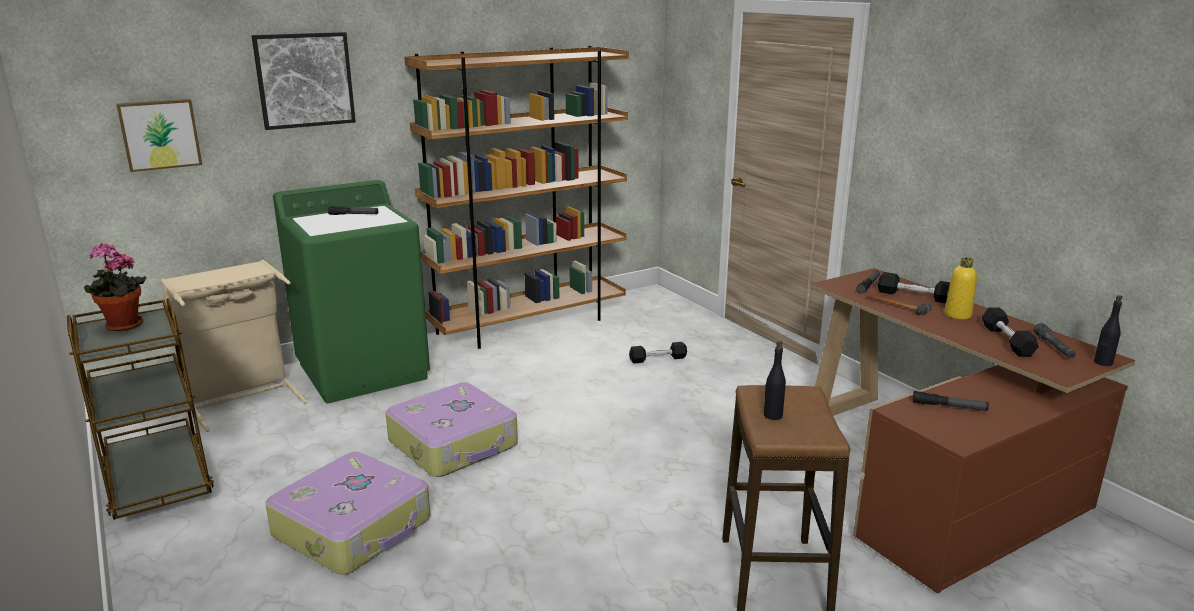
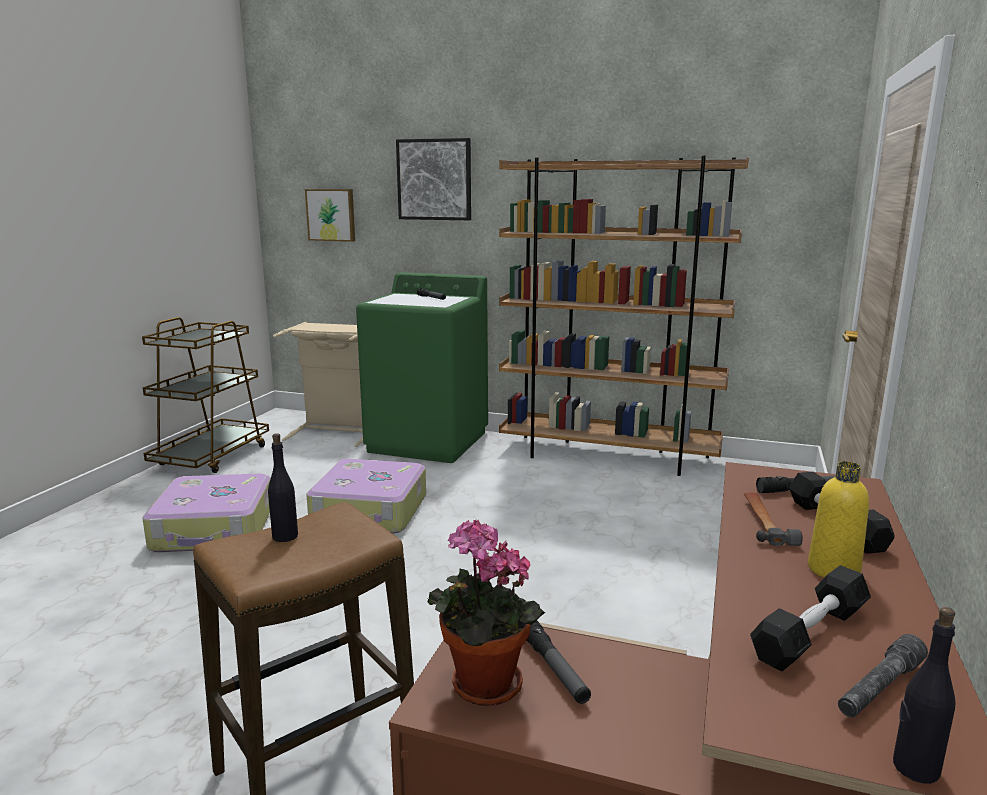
camera: 50 degrees right, 5 degrees down
potted plant [84,243,146,331] -> potted plant moved to [428,520,545,706]
black dumbbell [629,342,687,364] -> none

